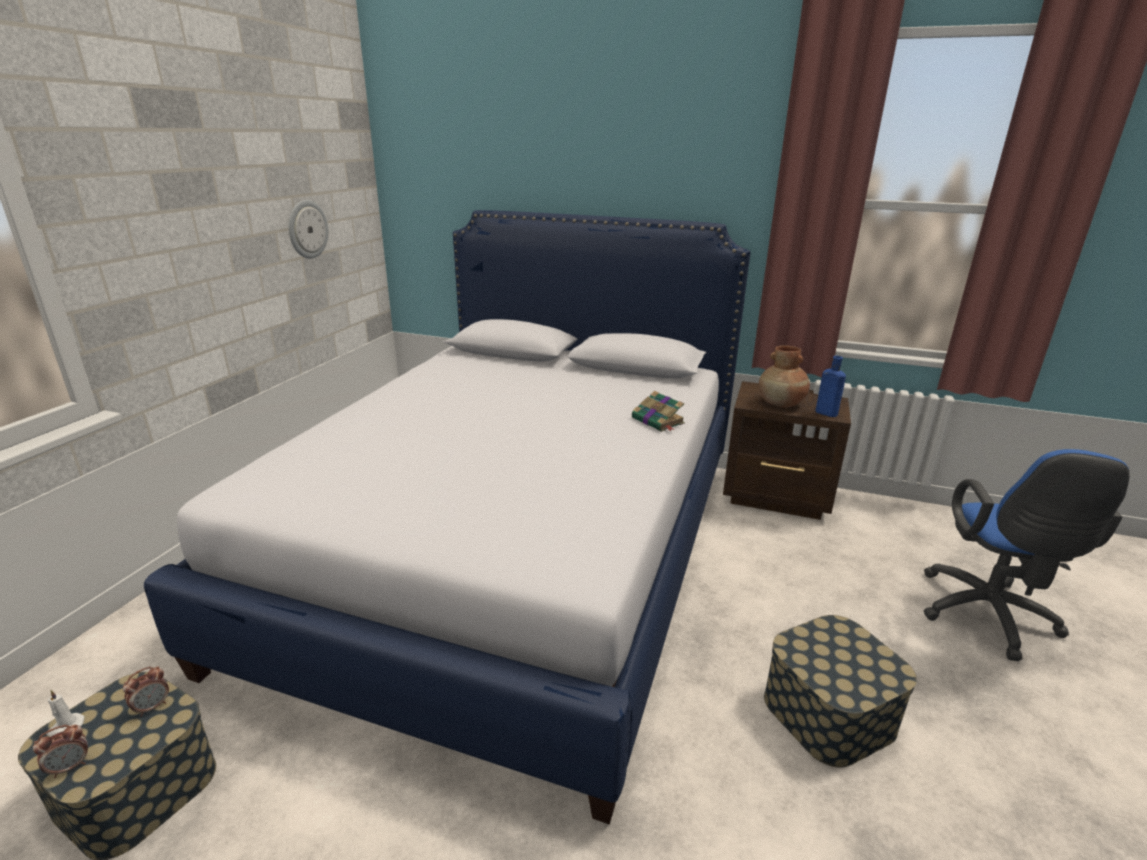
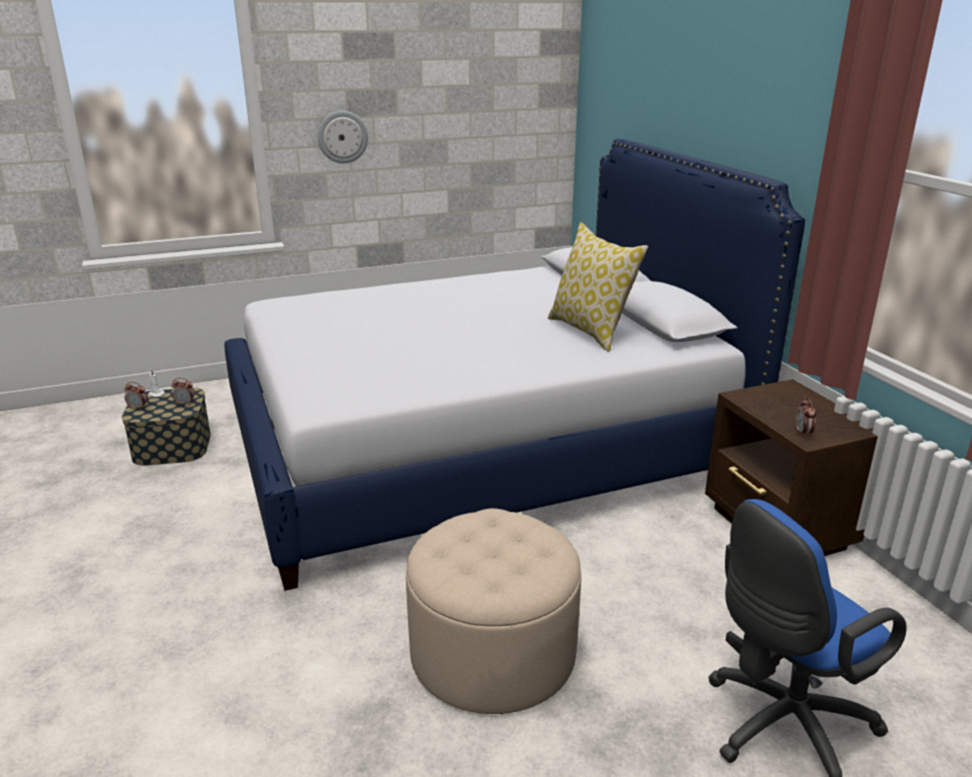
camera: 50 degrees right, 0 degrees up
wall clock [288,200,328,259] -> wall clock moved to [318,111,368,163]
book [632,391,685,432] -> none
brown vase [759,345,810,407] -> none
storage box [764,615,917,767] -> beige ottoman [406,508,581,714]
blue bottle [815,356,846,417] -> alarm clock [796,398,816,437]
none -> pillow [548,222,648,352]

